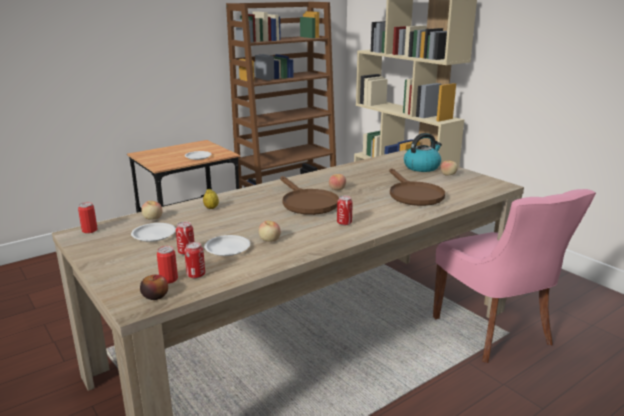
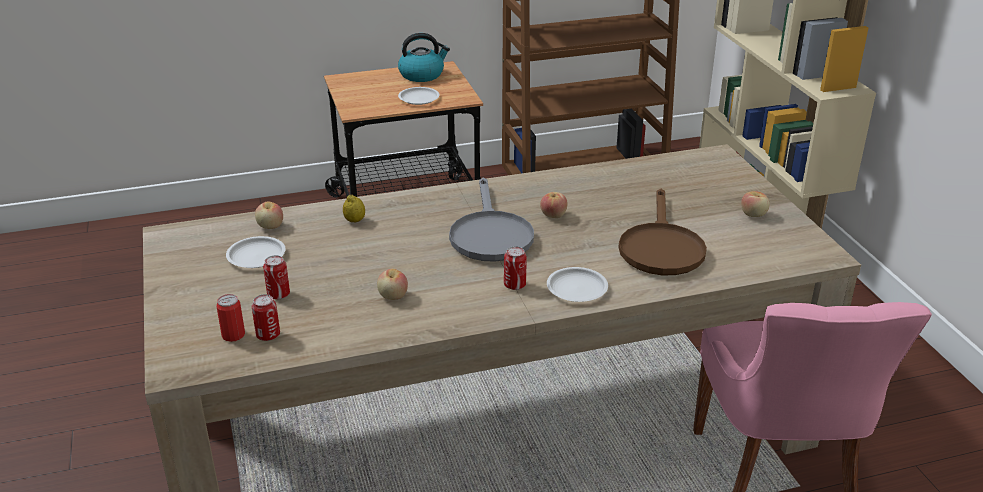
camera: 20 degrees right, 10 degrees up
can [78,202,98,233] -> none
apple [140,274,168,300] -> none
white plate [204,235,250,256] -> white plate moved to [547,267,608,302]
brown frying pan [280,176,339,215] -> grey frying pan [449,178,534,262]
kettle [404,133,442,172] -> kettle moved to [398,33,450,82]

